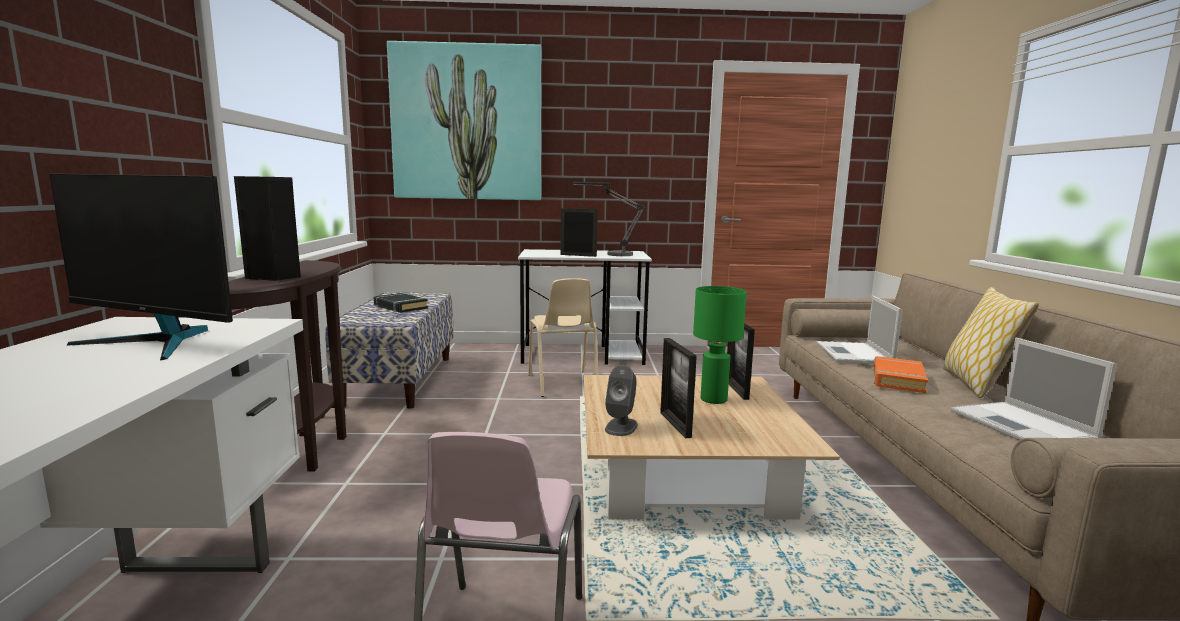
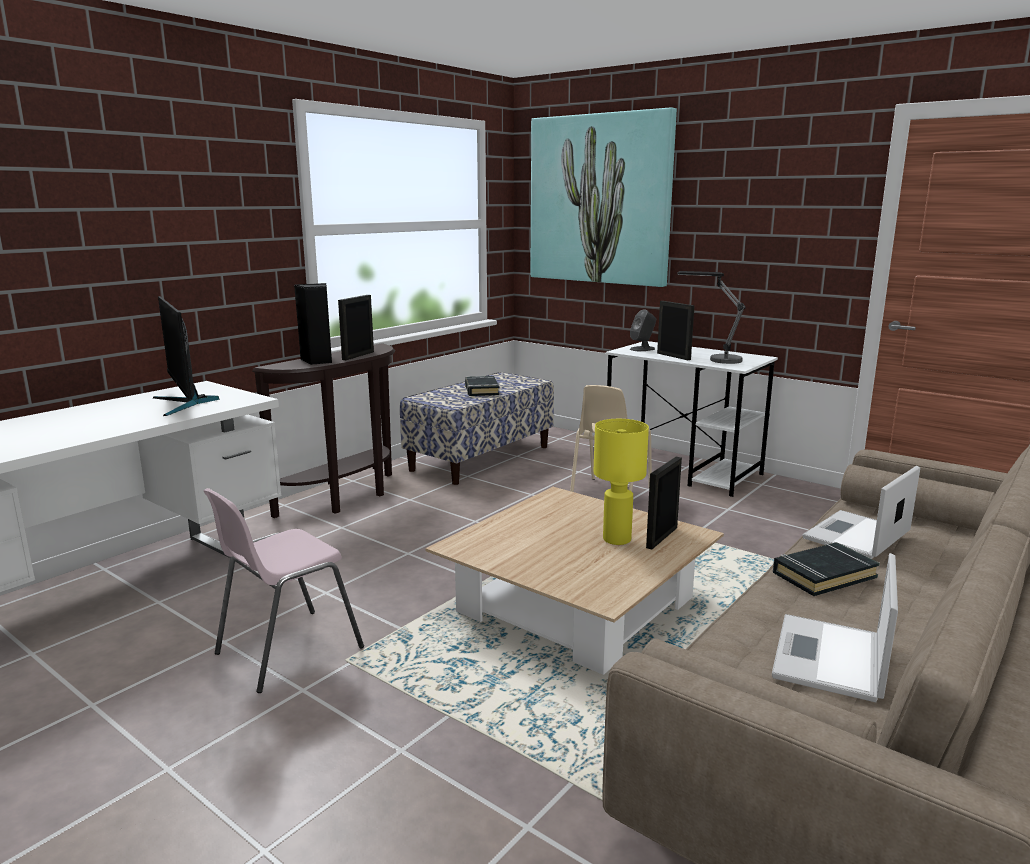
camera: 40 degrees right, 5 degrees up
grey speaker [605,365,638,436] -> grey speaker moved to [630,309,656,351]
picture frame [660,338,697,438] -> picture frame moved to [338,295,374,360]
green table lamp [693,286,747,404] -> yellow table lamp [593,419,649,545]
orange book [873,356,928,393] -> black book [773,542,880,596]
pillow [943,287,1039,398] -> none

